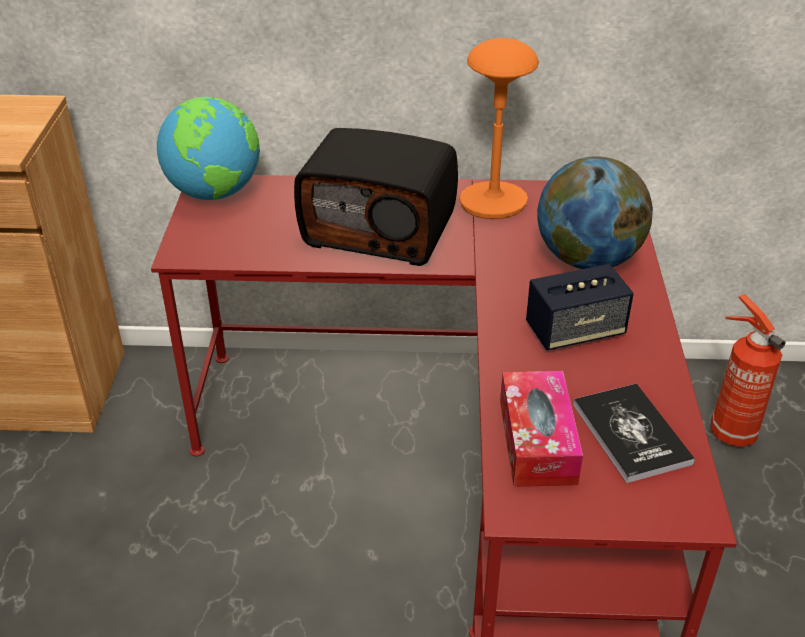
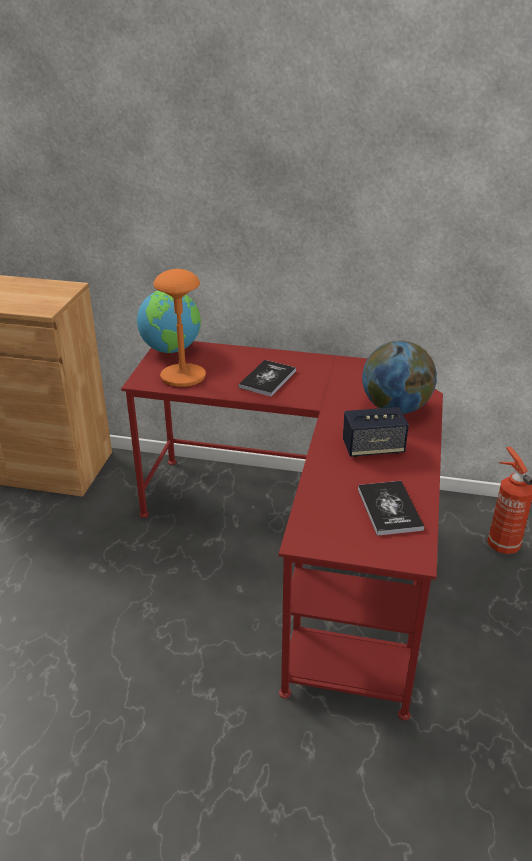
camera: 10 degrees right, 5 degrees down
radio [294,128,458,266] -> book [238,360,296,397]
orange table lamp [459,38,539,219] -> orange table lamp moved to [153,269,206,387]
tissue box [500,371,583,487] -> none

